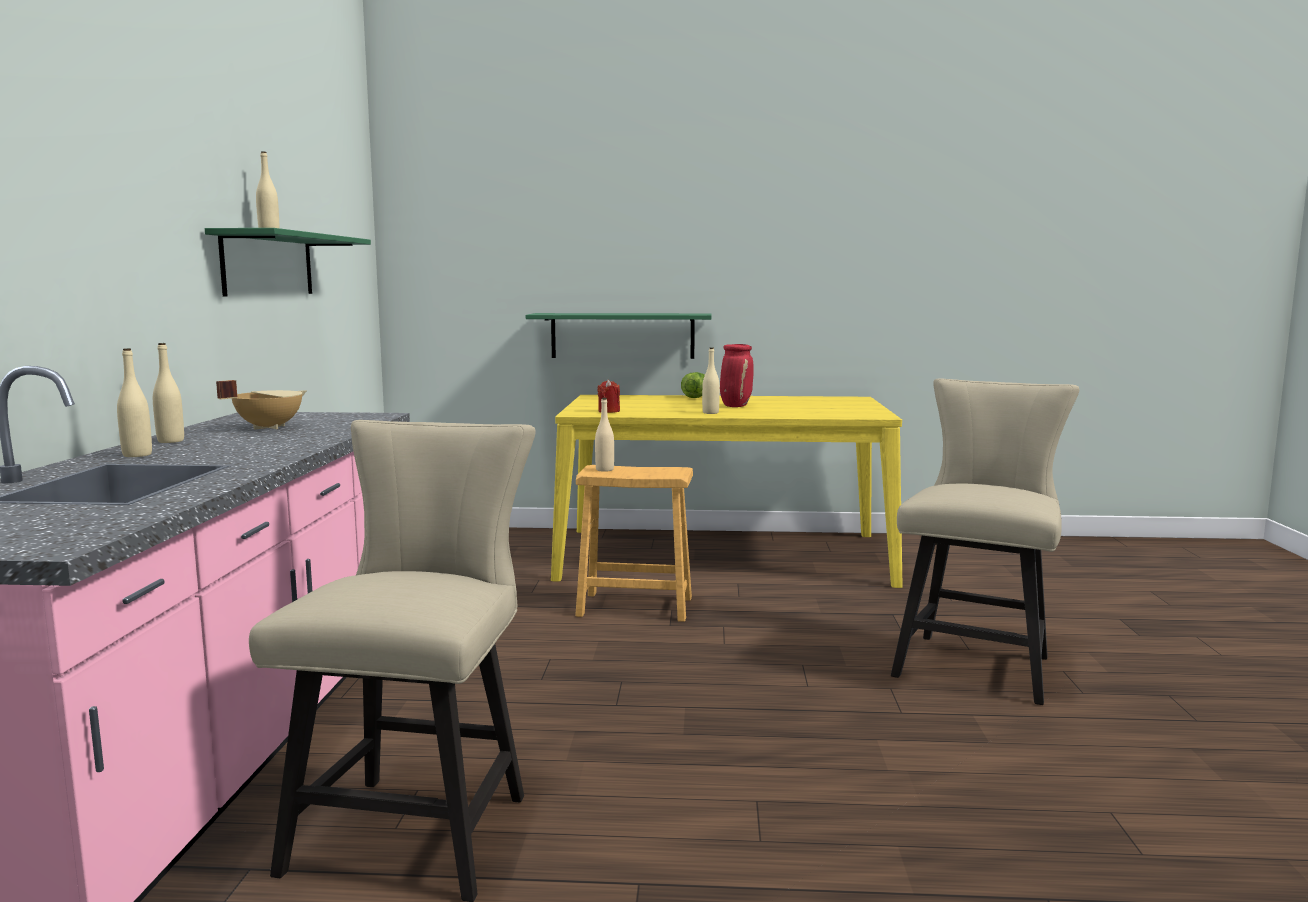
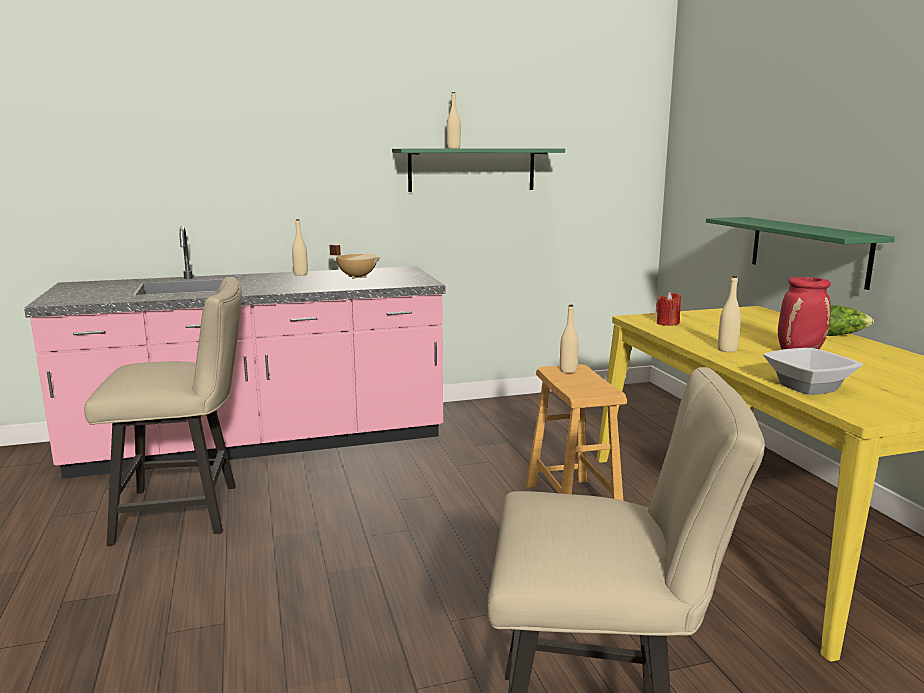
camera: 70 degrees right, 5 degrees up
beige bottle [117,348,152,457] -> none
none -> bowl [763,348,863,395]

